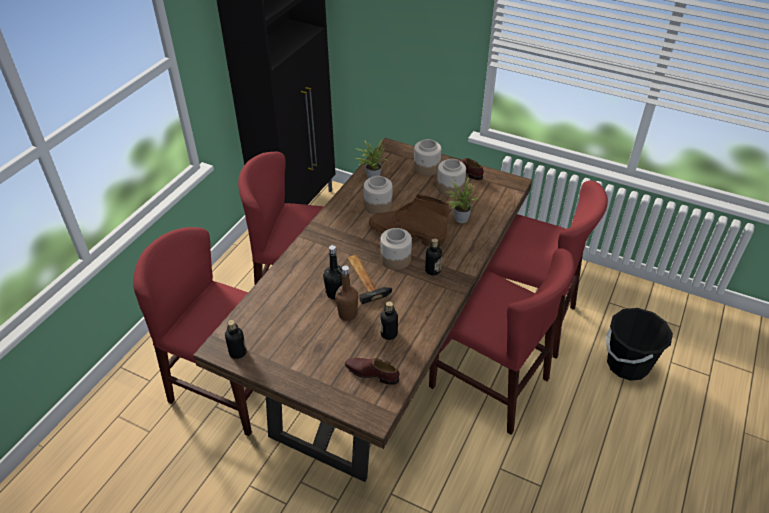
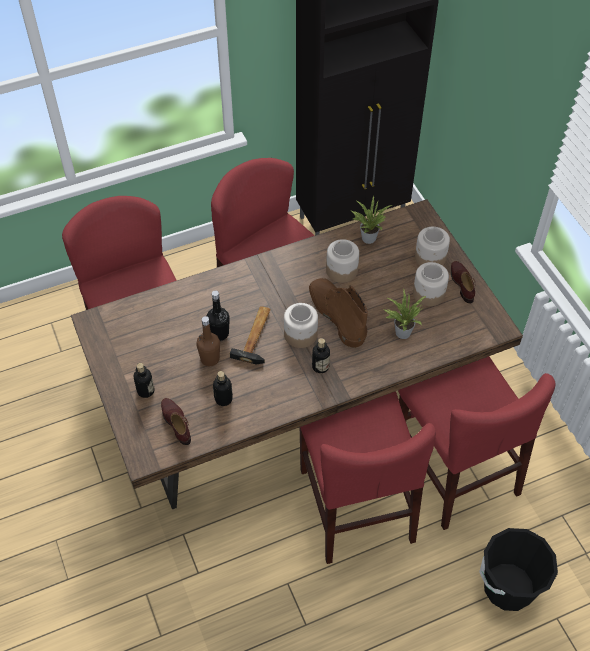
camera: 40 degrees right, 10 degrees up
bottle [225,320,247,359] -> bottle moved to [134,363,154,398]

